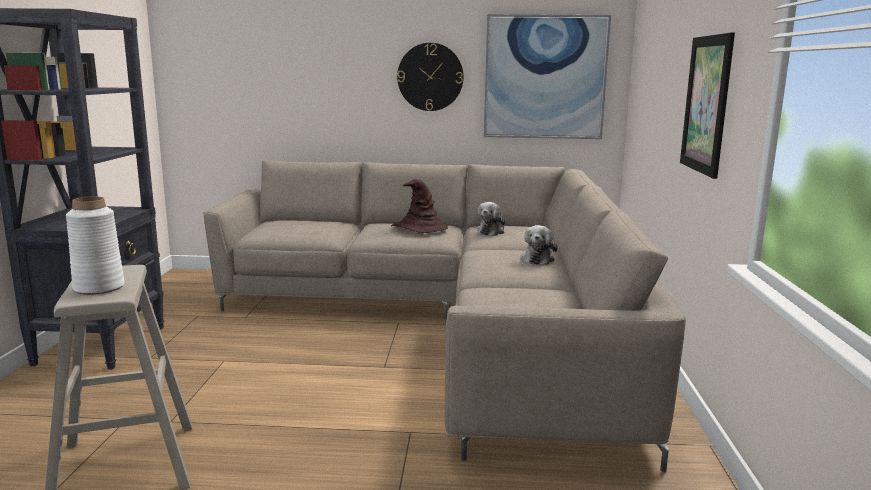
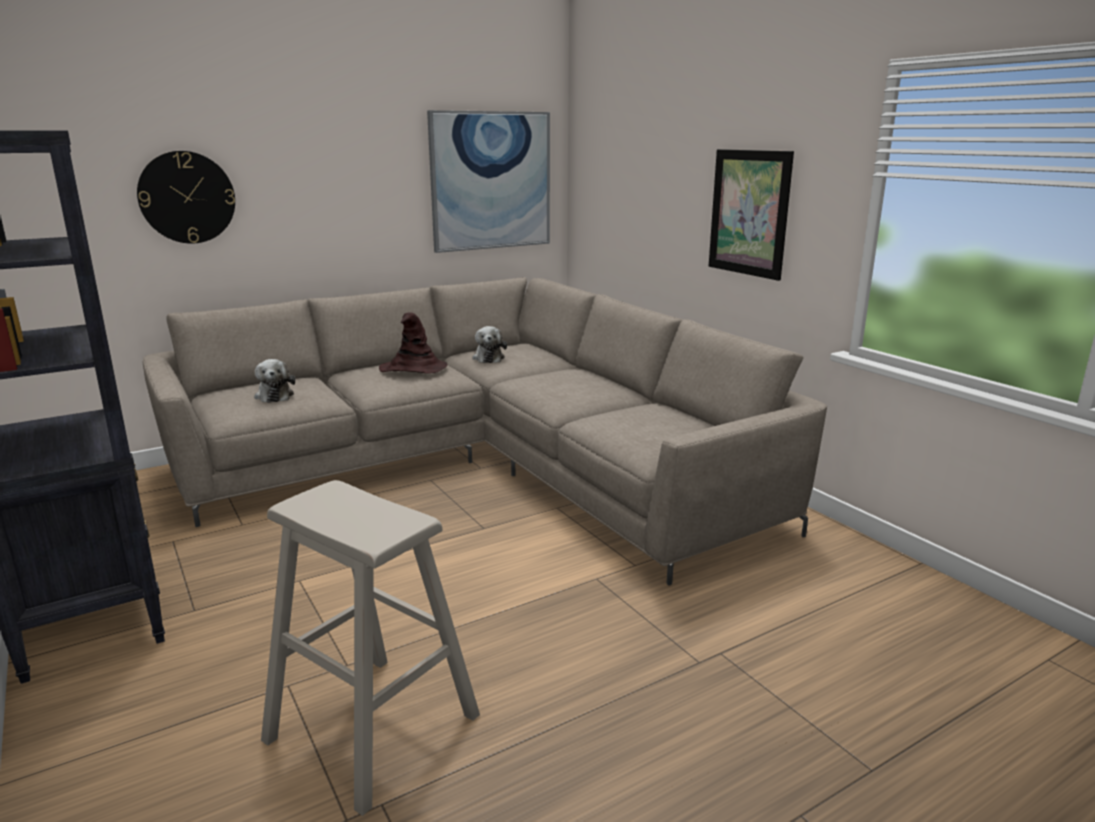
camera: 35 degrees left, 5 degrees up
white vase [66,196,125,295] -> none
wall clock [397,43,464,111] -> wall clock moved to [137,151,235,244]
plush toy [520,225,558,265] -> plush toy moved to [254,359,295,403]

